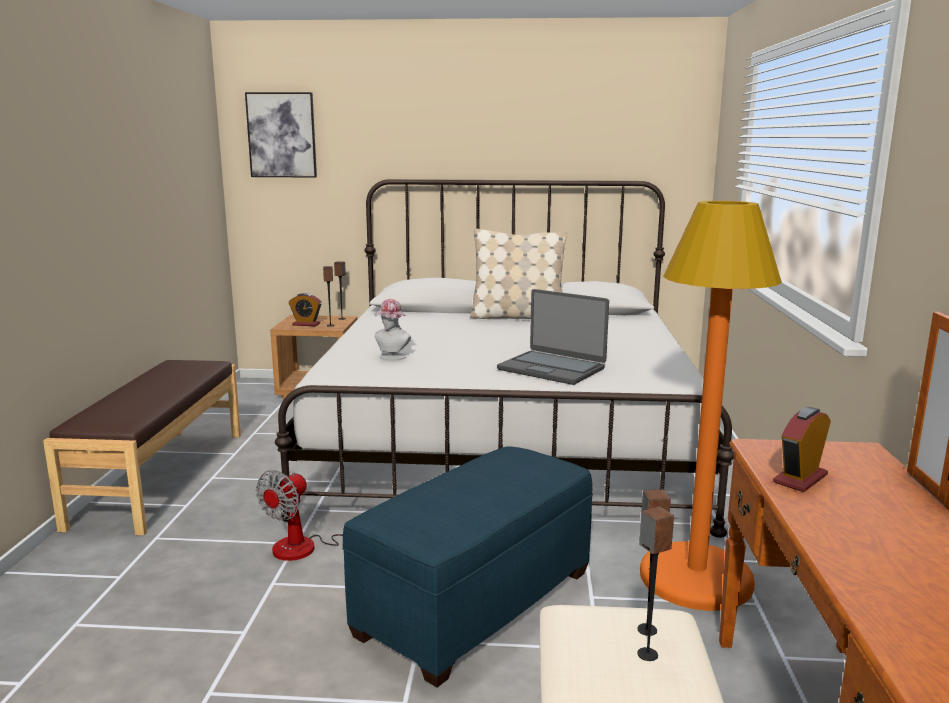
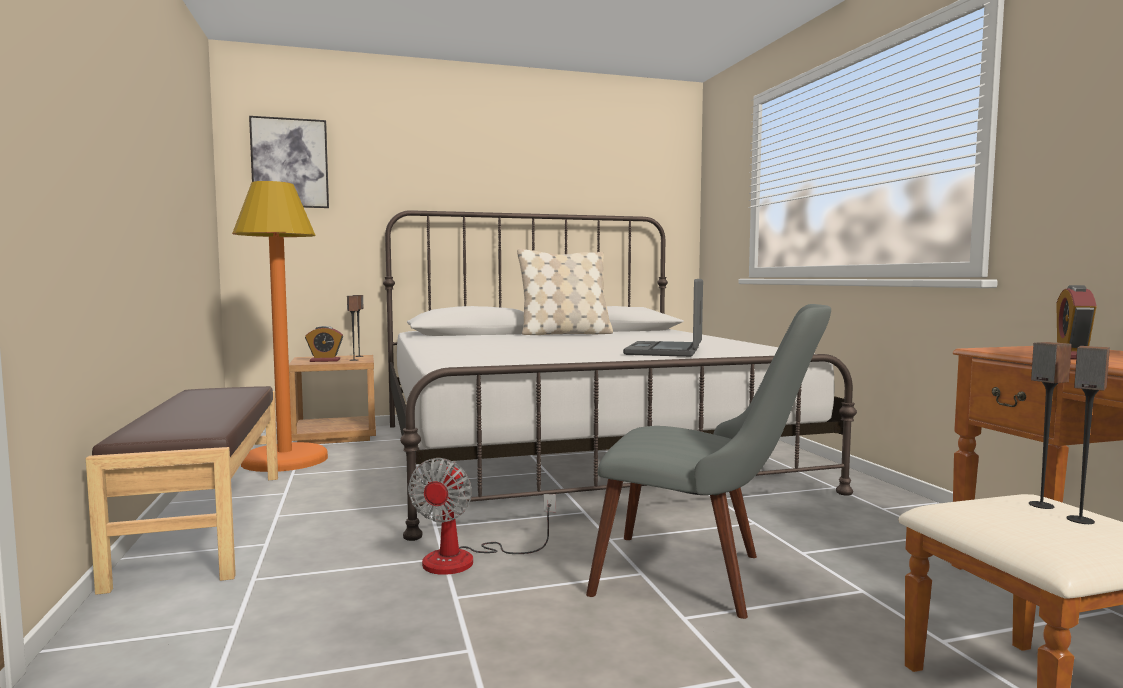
camera: 20 degrees left, 10 degrees down
blue ottoman [342,446,593,687] -> grey chair [586,304,831,619]
hat [375,299,411,360] -> none
laptop [497,289,609,385] -> laptop turned 90 degrees clockwise [623,279,703,357]
orange floor lamp [640,201,782,611] -> orange floor lamp moved to [232,181,328,472]

